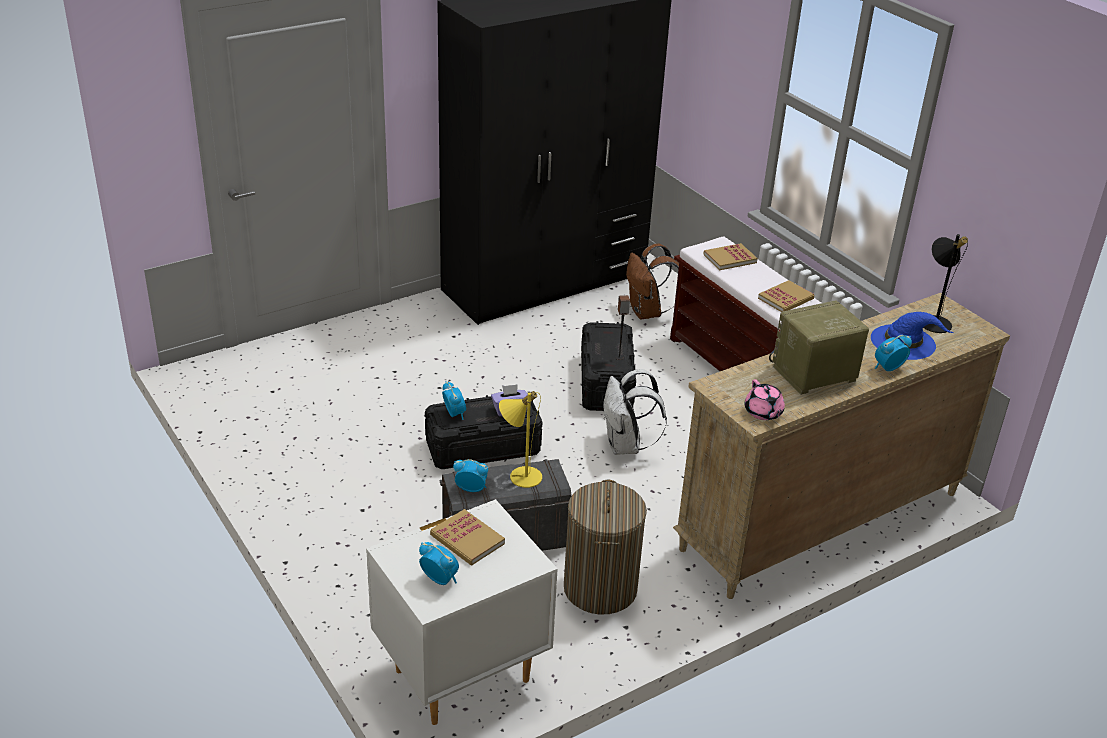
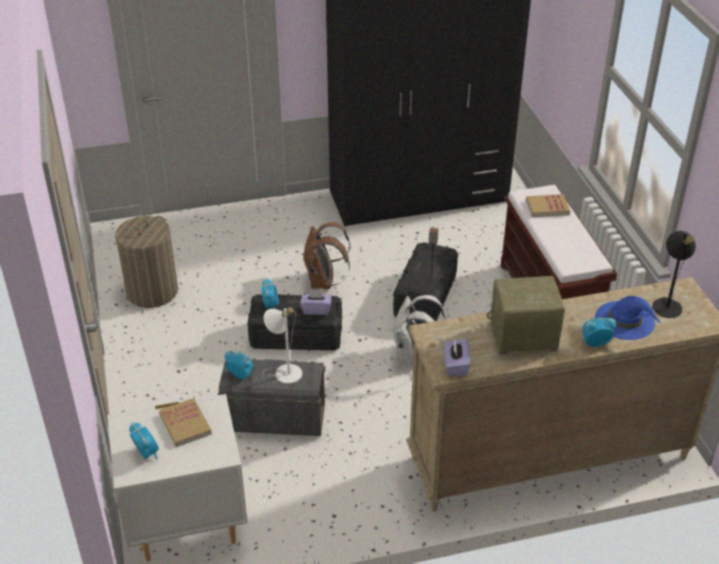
camera: 20 degrees right, 5 degrees up
yellow table lamp [499,391,542,488] -> white table lamp [263,307,302,384]
laundry basket [564,480,647,615] -> laundry basket moved to [115,216,178,308]
brown backpack [626,243,679,320] -> brown backpack moved to [303,222,350,289]
pink teapot [745,379,785,420] -> purple tissue box [444,338,470,376]
book [758,280,814,312] -> none

